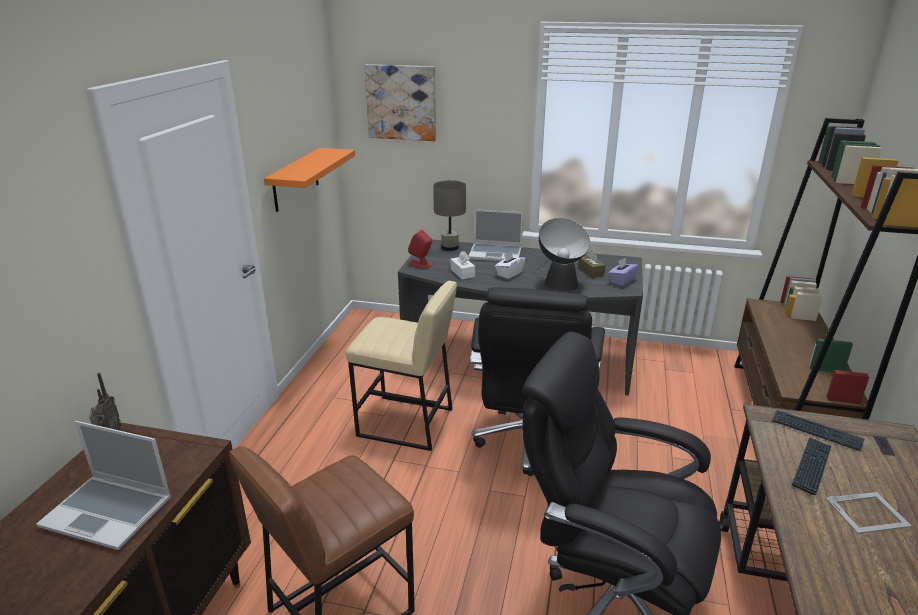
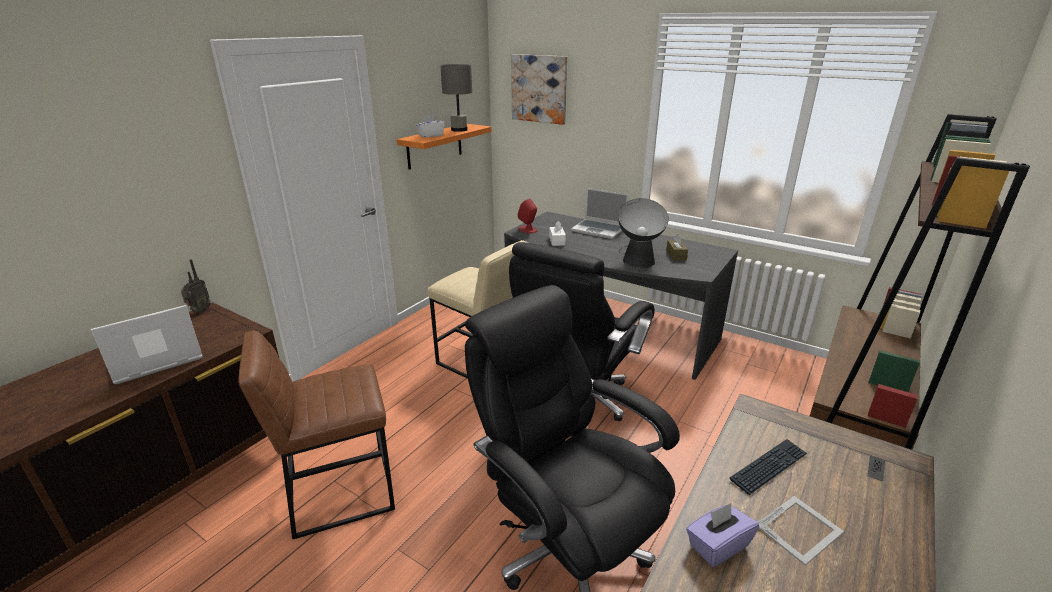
camera: 20 degrees right, 0 degrees up
laptop [36,421,171,550] -> laptop turned 105 degrees clockwise [91,305,203,384]
grey table lamp [433,180,466,251] -> grey table lamp moved to [441,64,472,132]
white tissue box [495,251,525,279] -> white tissue box moved to [415,114,445,138]
purple tissue box [608,258,639,286] -> purple tissue box moved to [686,503,759,567]
keyboard [772,410,864,451] -> none
picture frame [826,492,911,534] -> picture frame turned 45 degrees counterclockwise [757,496,844,565]

